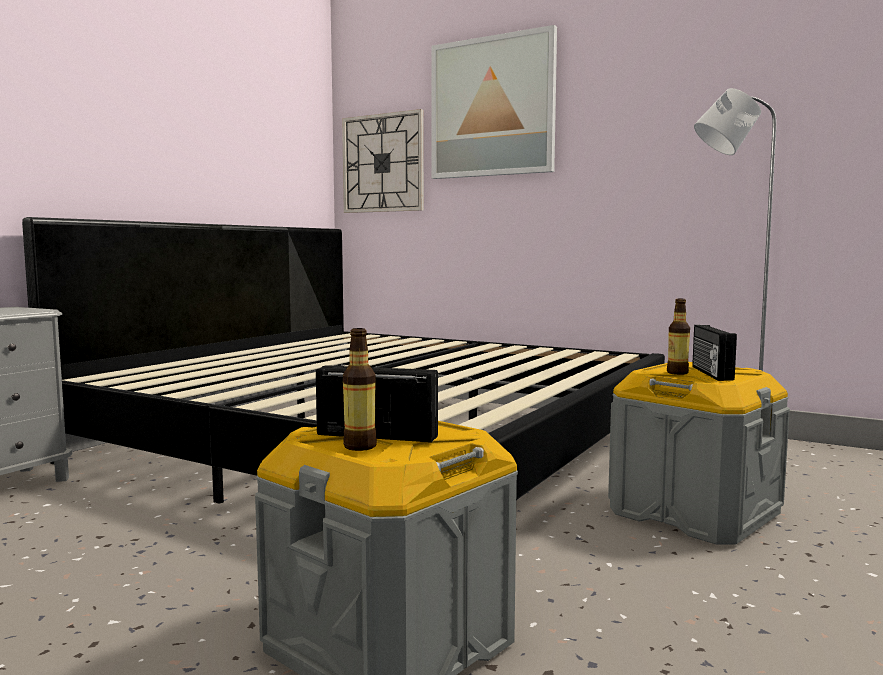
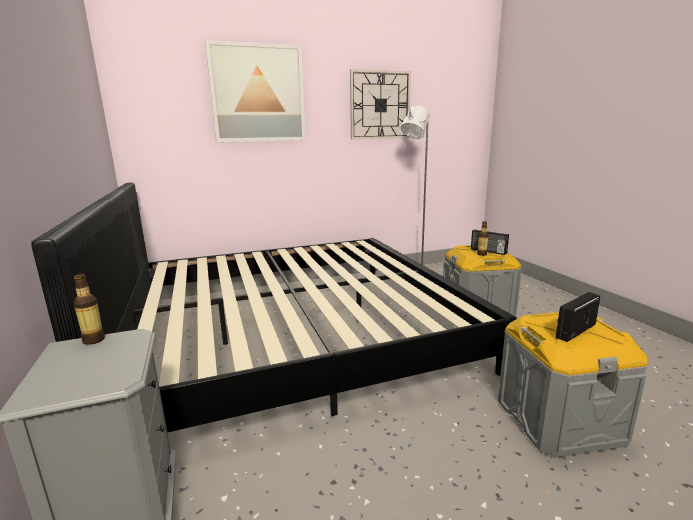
camera: 50 degrees left, 10 degrees up
wall clock [342,109,424,213] -> wall clock moved to [350,69,411,140]
bottle [343,328,377,451] -> bottle moved to [74,273,105,345]

